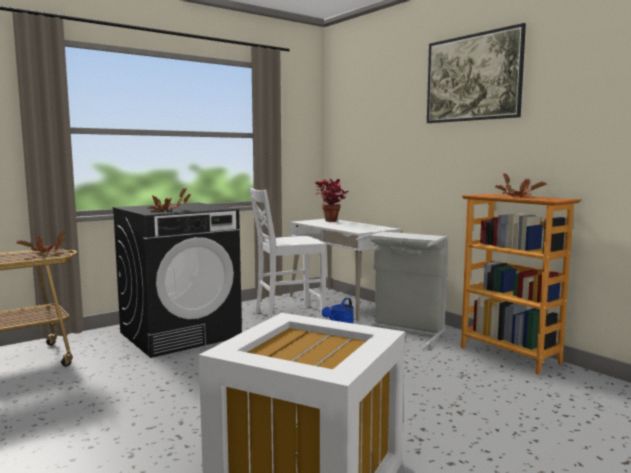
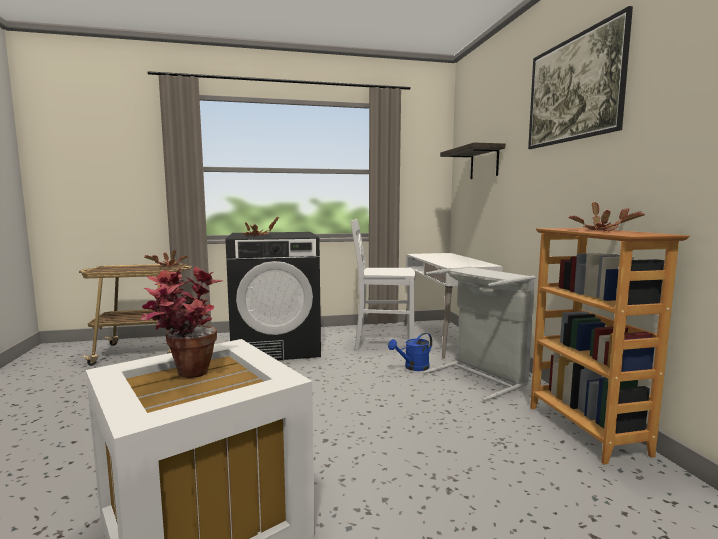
camera: 25 degrees right, 0 degrees up
potted plant [315,179,349,222] -> potted plant moved to [140,267,223,378]
none -> shelf [440,142,505,179]

